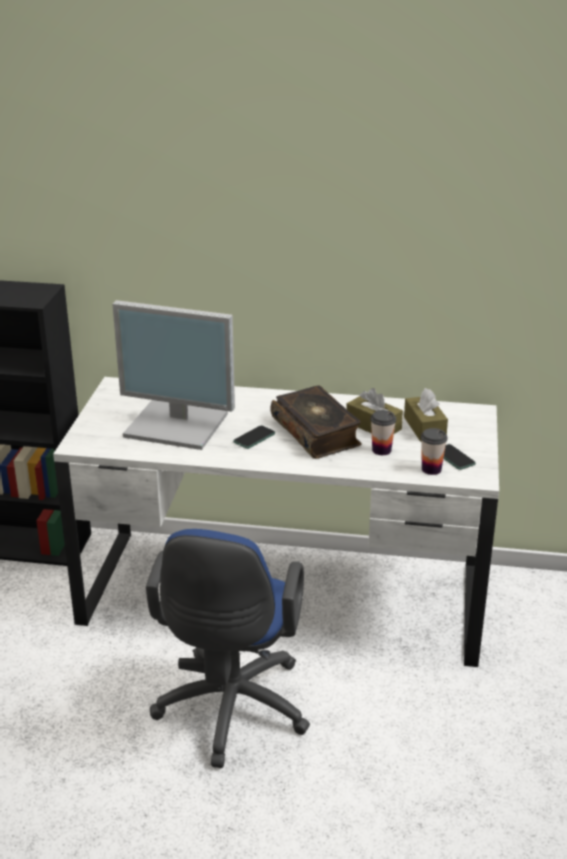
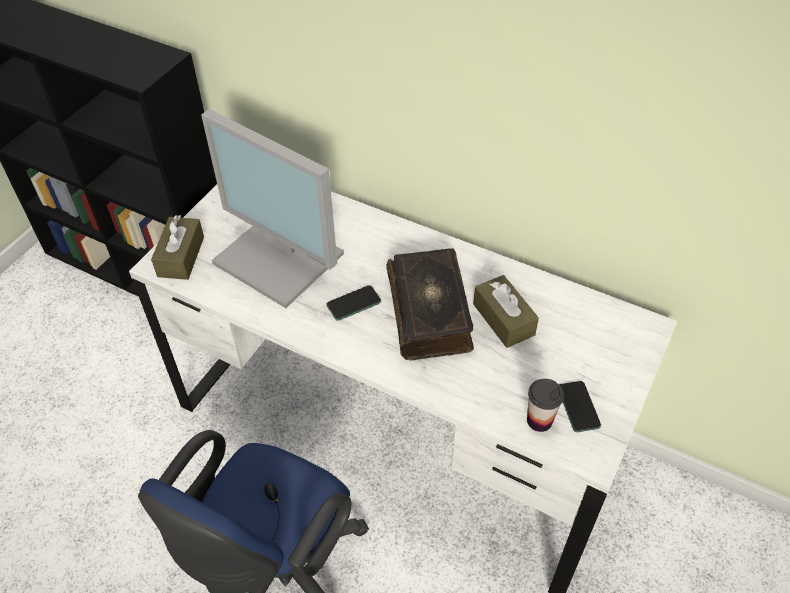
camera: 20 degrees right, 20 degrees up
cup [371,410,396,455] -> none
brown tissue box [404,388,448,442] -> brown tissue box moved to [151,215,204,280]

